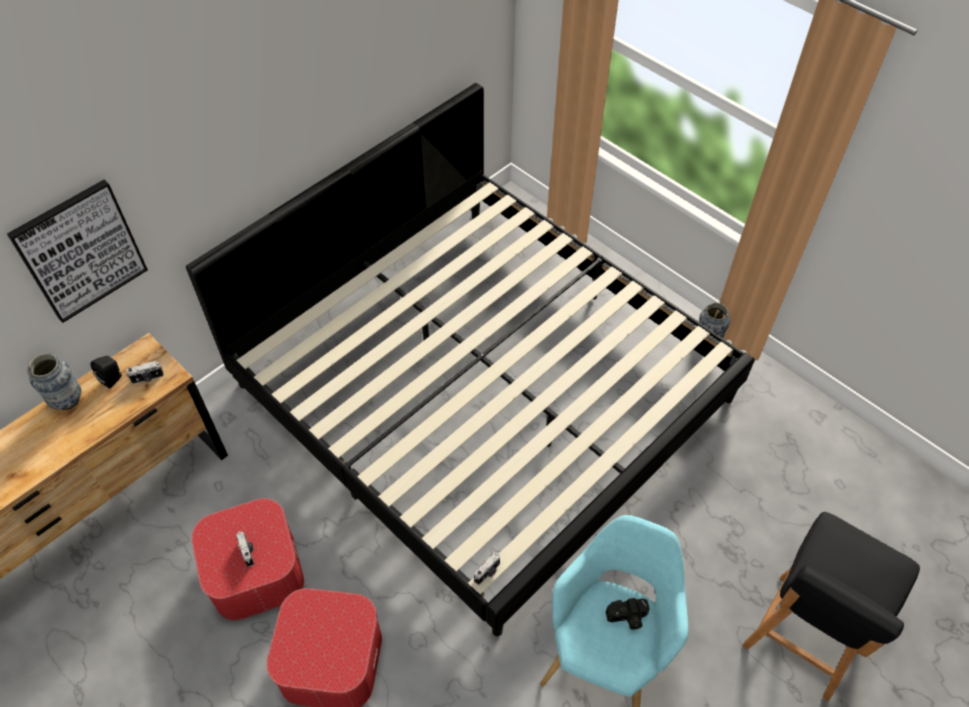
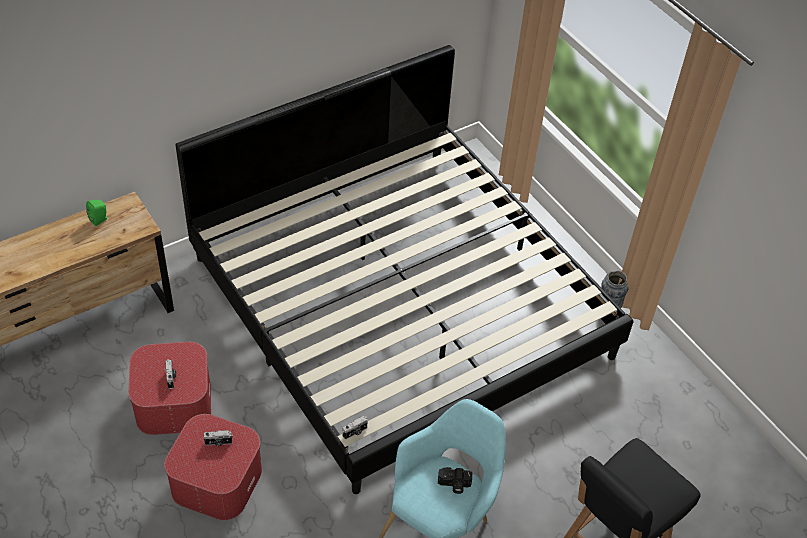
camera: 10 degrees right, 5 degrees down
picture [7,180,148,323] -> none
vase [27,353,81,410] -> none
black speaker [91,356,122,389] -> green speaker [86,200,107,226]
camera [126,361,164,384] -> camera moved to [203,430,233,446]

